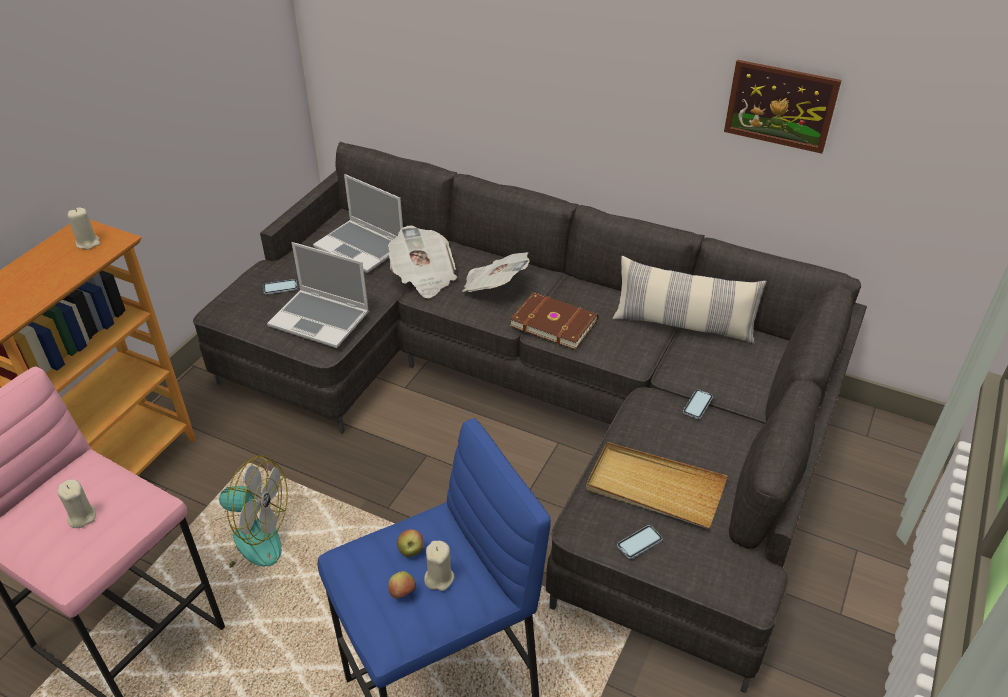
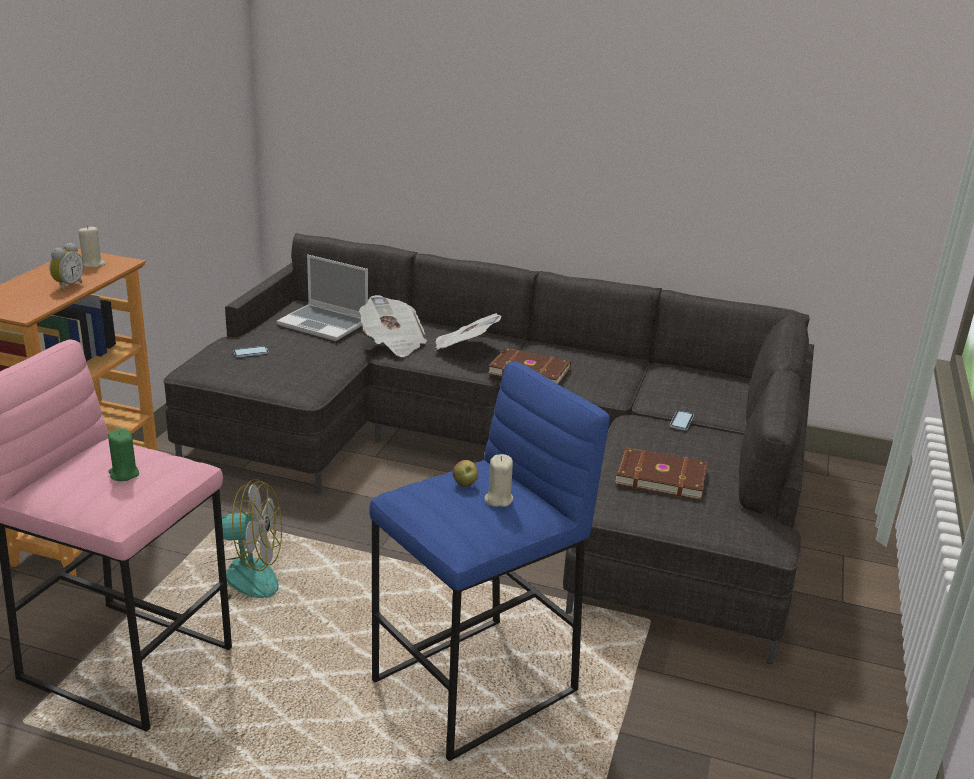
camera: 10 degrees left, 15 degrees down
beige candle [57,479,96,528] -> green candle [108,428,139,481]
laptop [267,242,369,348] -> none
apple [388,571,416,599] -> none
beige tray [586,442,727,529] -> brown book [615,447,708,500]
pillow [612,256,766,344] -> none
phone [617,525,663,559] -> none
picture [724,60,841,154] -> none
none -> alarm clock [49,242,84,291]

